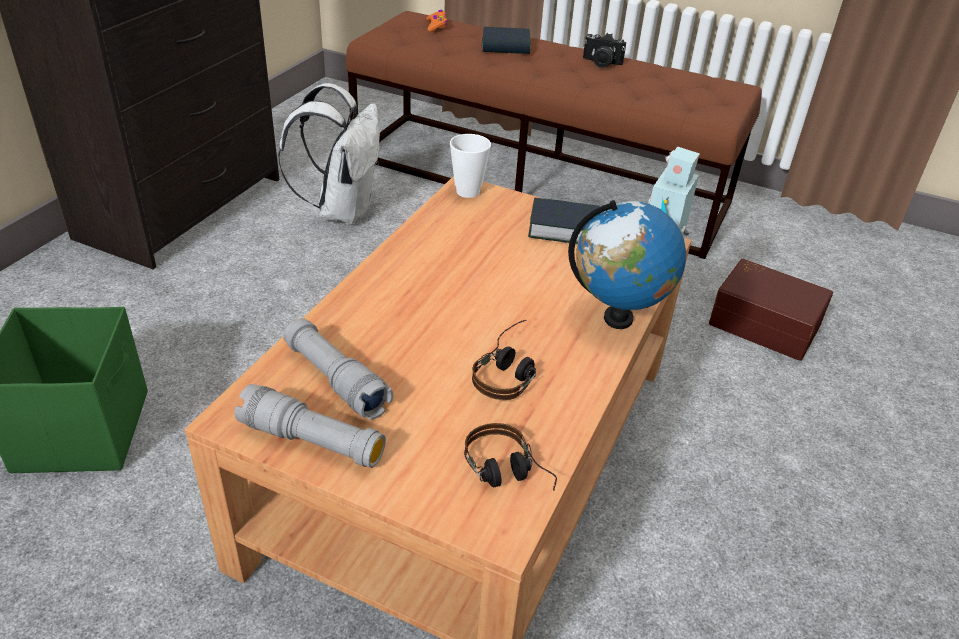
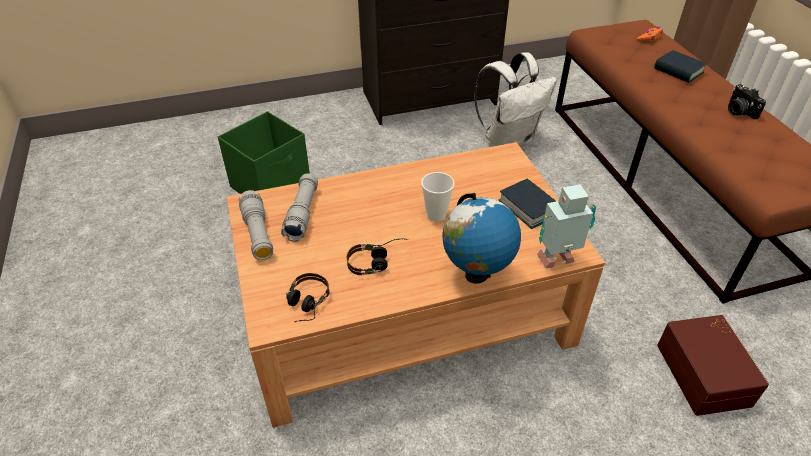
camera: 50 degrees right, 5 degrees up
cup [450,134,491,198] -> cup moved to [421,172,454,222]

